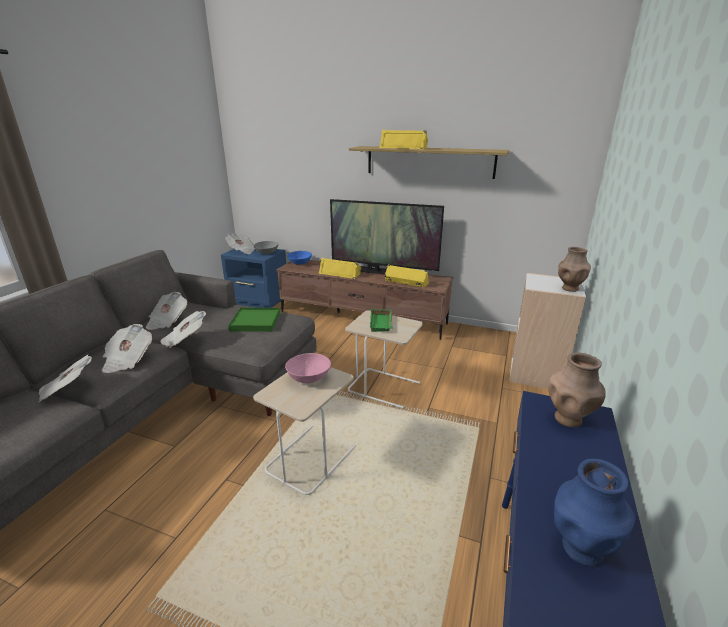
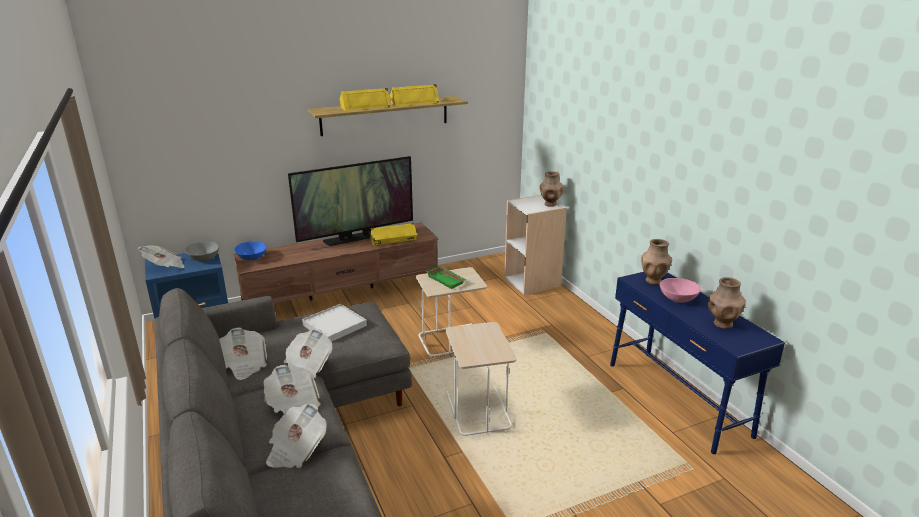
camera: 45 degrees left, 0 degrees up
green tray [228,308,280,332] -> white tray [302,304,367,342]
pink bowl [285,353,331,383] -> pink bowl moved to [660,278,701,303]
yellow speaker [319,258,361,279] -> yellow speaker moved to [390,84,439,106]
blue vase [554,459,635,567] -> brown vase [708,277,746,329]

